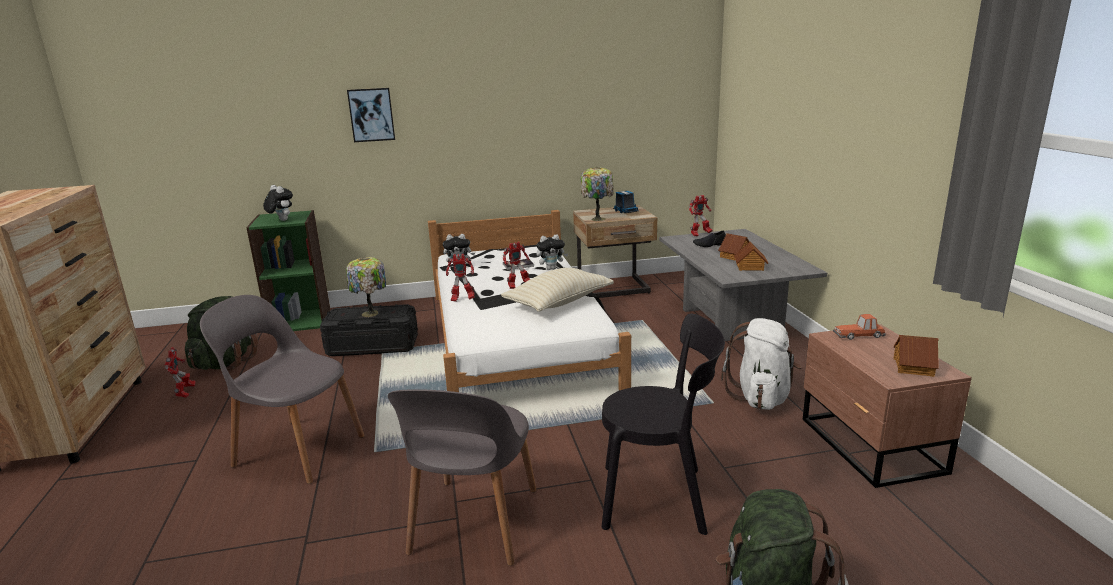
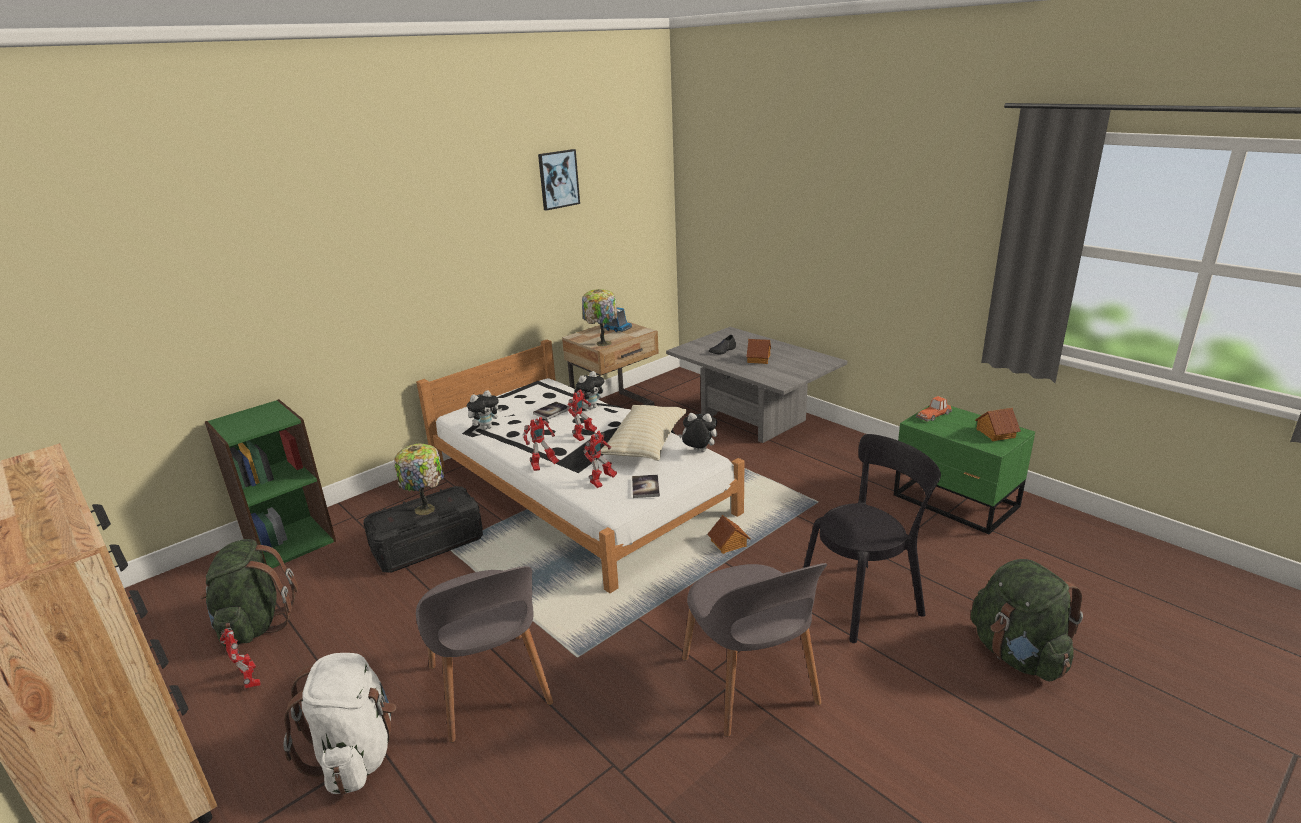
camera: 30 degrees left, 5 degrees up
grey chair [200,295,365,484] -> grey chair turned 105 degrees counterclockwise [416,566,553,743]
plush toy [263,185,293,221] -> plush toy moved to [678,413,717,452]
picture [347,88,395,142] -> picture moved to [538,149,580,211]
toy robot [689,195,713,236] -> toy robot moved to [584,431,617,488]
white backpack [721,318,802,410] -> white backpack moved to [283,653,396,794]
toy house [734,242,768,271] -> toy house moved to [708,515,751,554]
brown nightstand [803,324,972,488] -> green nightstand [894,405,1035,534]
none -> book [632,475,660,498]

